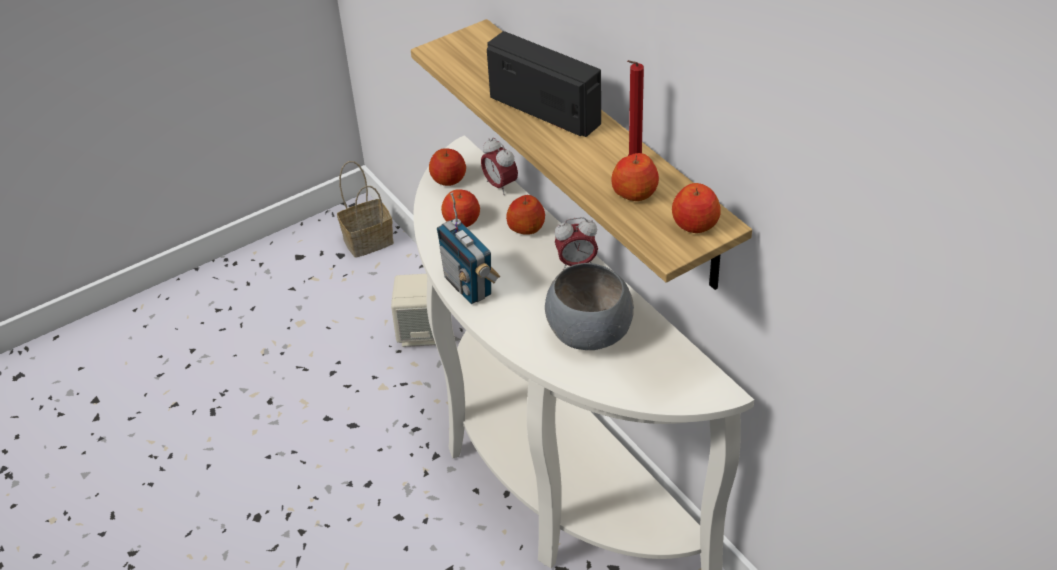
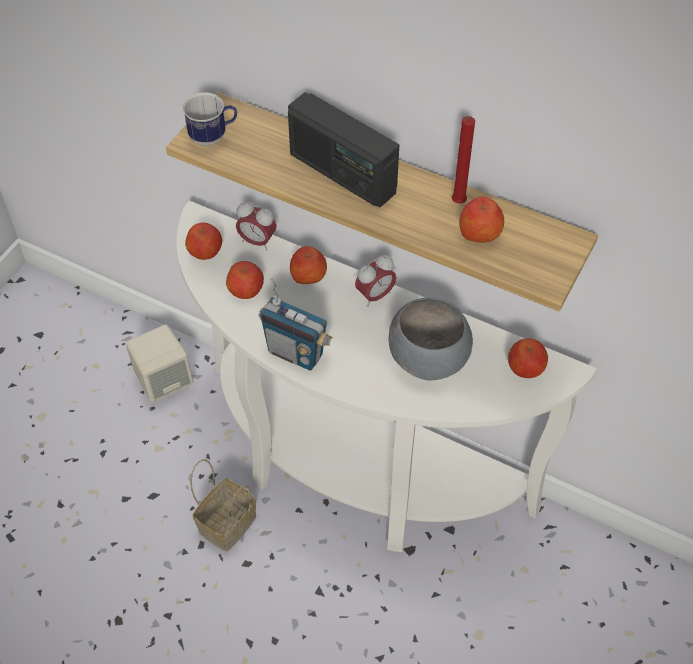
camera: 30 degrees left, 10 degrees up
basket [337,161,394,258] -> basket moved to [190,459,256,552]
radio [487,31,601,137] -> radio turned 150 degrees counterclockwise [288,92,399,207]
apple [672,183,721,233] -> apple moved to [508,338,548,378]
none -> mug [182,92,237,146]

